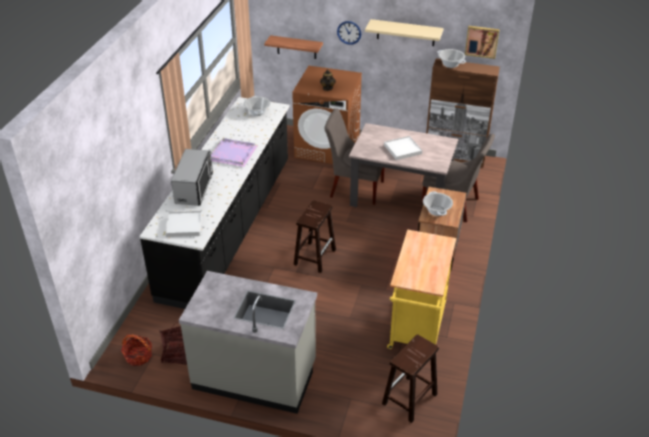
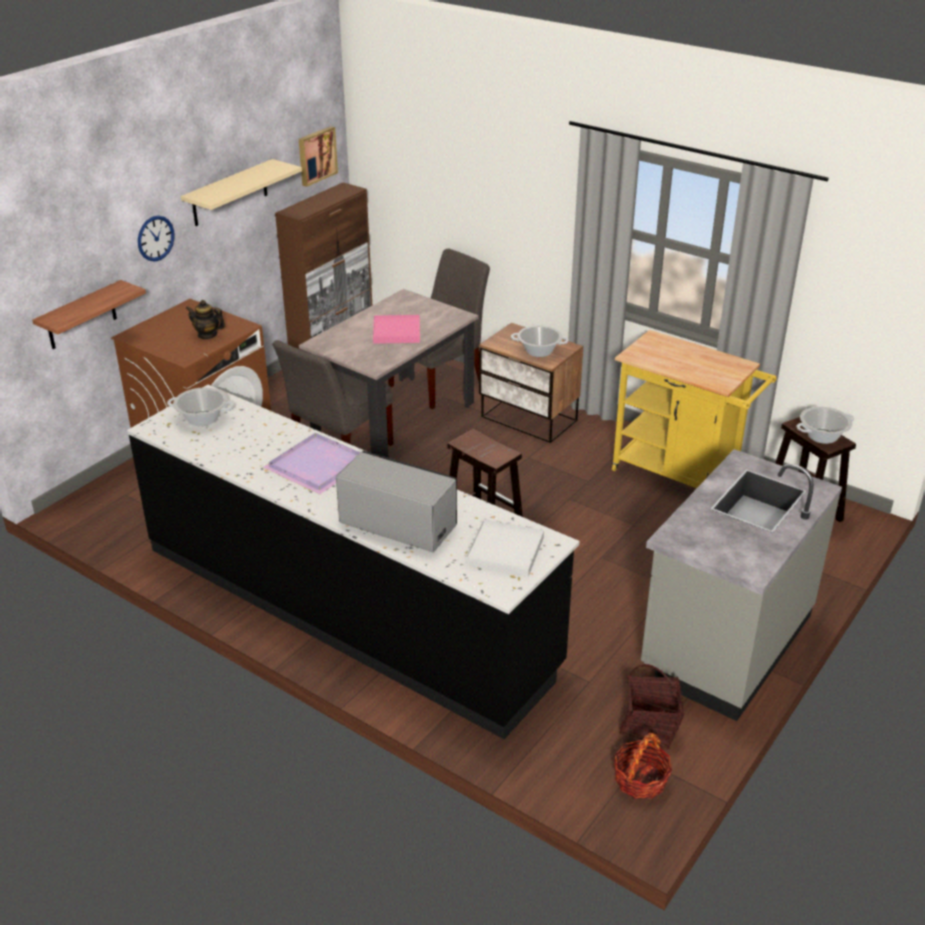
camera: 70 degrees left, 5 degrees down
white tray [384,136,422,160] -> pink tray [373,315,420,344]
cooking pot [437,49,466,68] -> cooking pot moved to [796,407,854,444]

